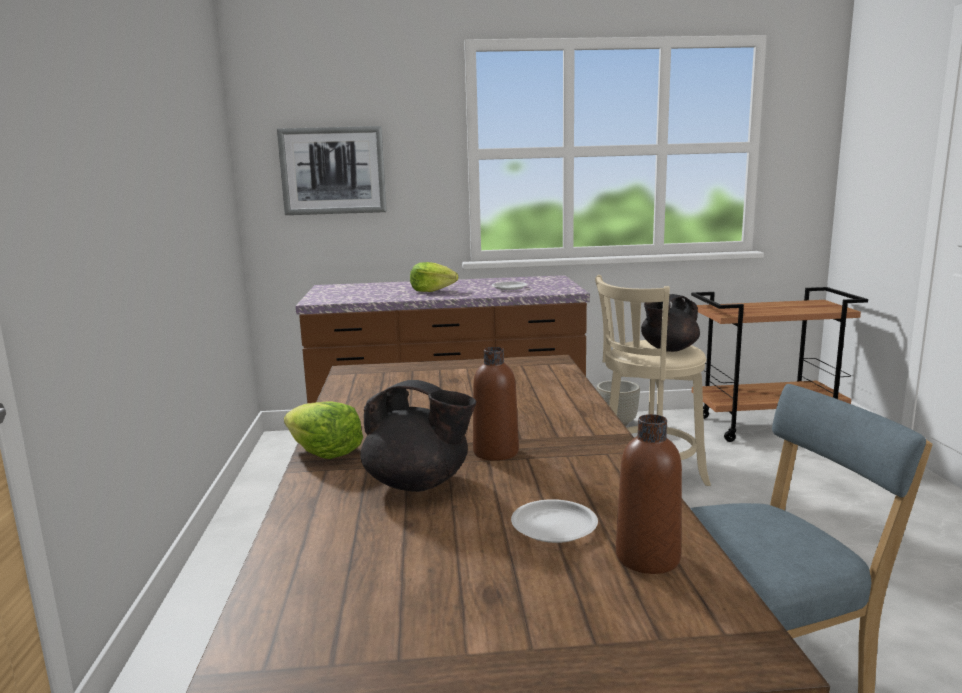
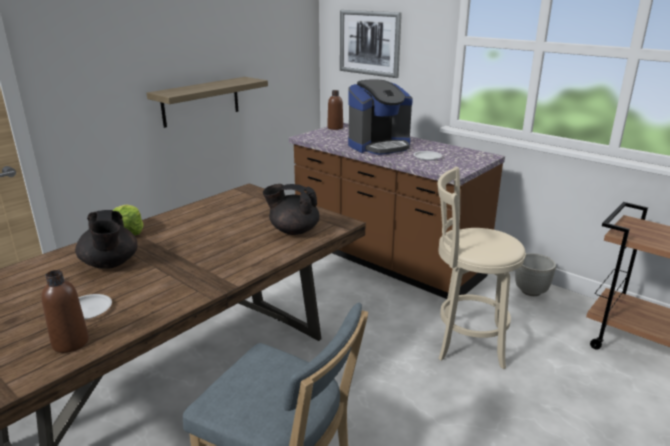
camera: 45 degrees right, 10 degrees up
lettuce [410,262,458,292] -> coffee machine [348,79,413,155]
brown bottle [473,347,519,461] -> brown bottle moved to [327,90,343,130]
black teapot [641,294,700,352] -> black teapot moved to [263,184,320,235]
none -> shelf [147,77,268,128]

